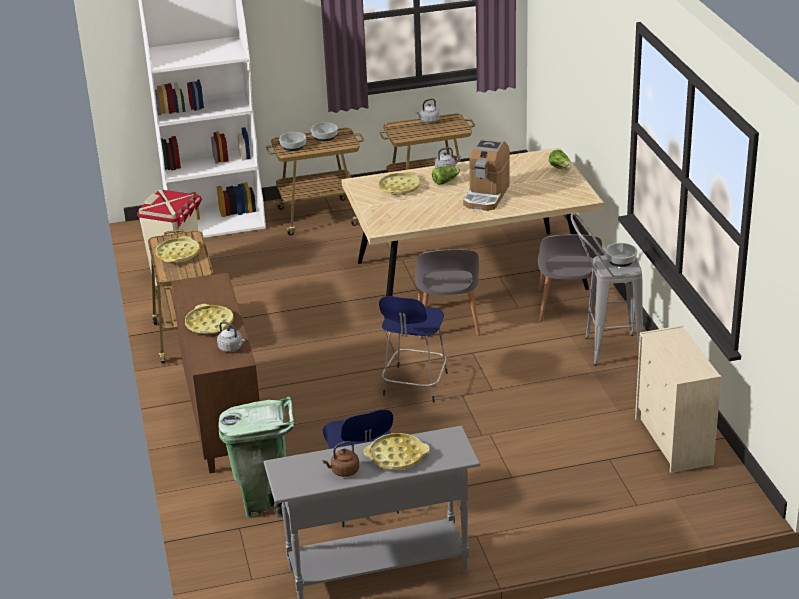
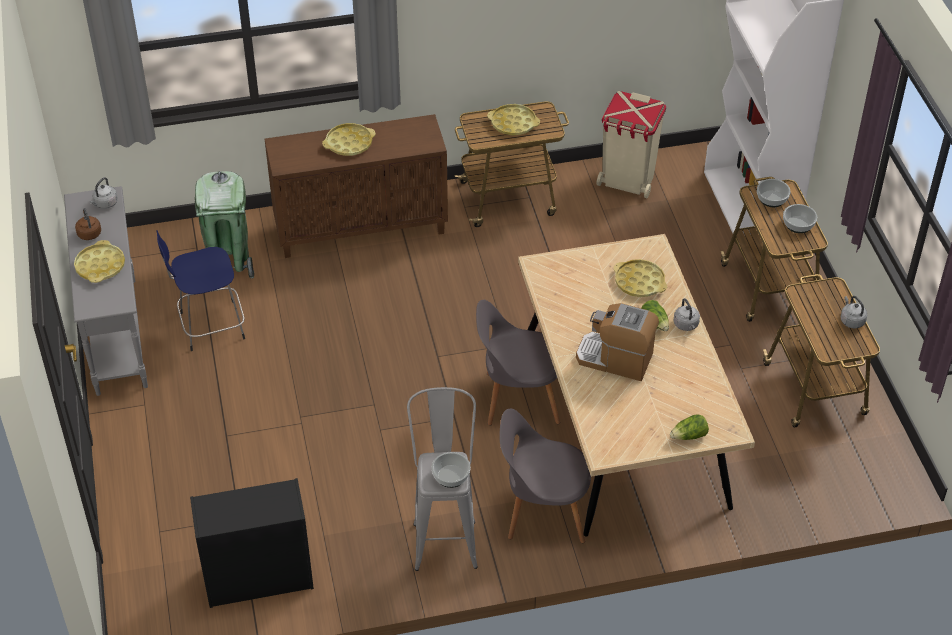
camera: 90 degrees right, 15 degrees up
grey kettle [217,322,245,352] -> grey kettle moved to [90,177,118,209]
blue stool [379,296,448,403] -> none
beige dresser [635,325,722,473] -> black dresser [190,478,314,608]

